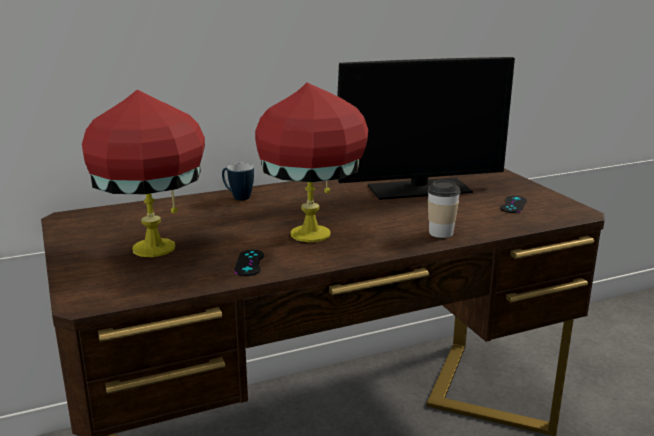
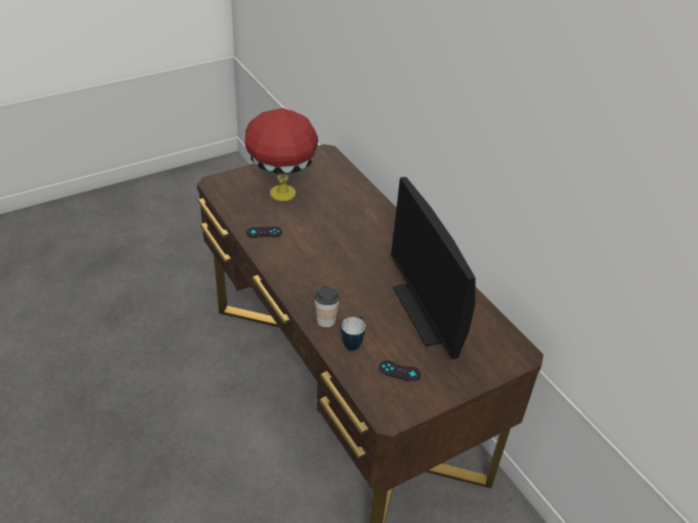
camera: 80 degrees right, 20 degrees up
mug [222,163,254,201] -> mug moved to [341,316,366,351]
red table lamp [255,83,368,242] -> none

